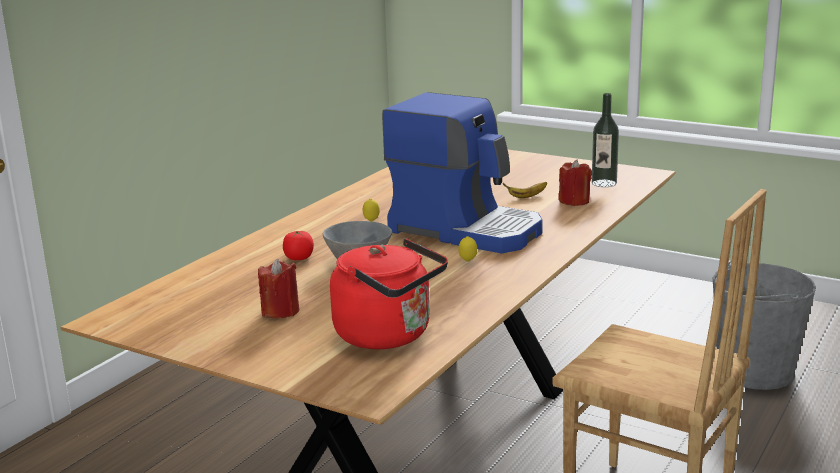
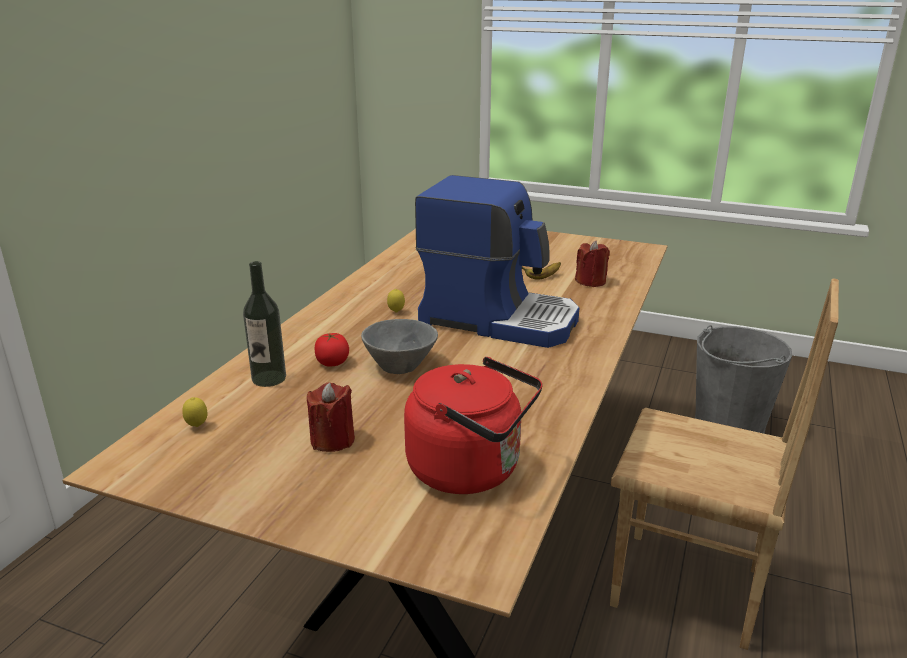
camera: 10 degrees left, 5 degrees up
lemon [458,236,477,262] -> lemon moved to [182,397,208,427]
bottle [592,93,619,187] -> bottle moved to [243,261,286,387]

